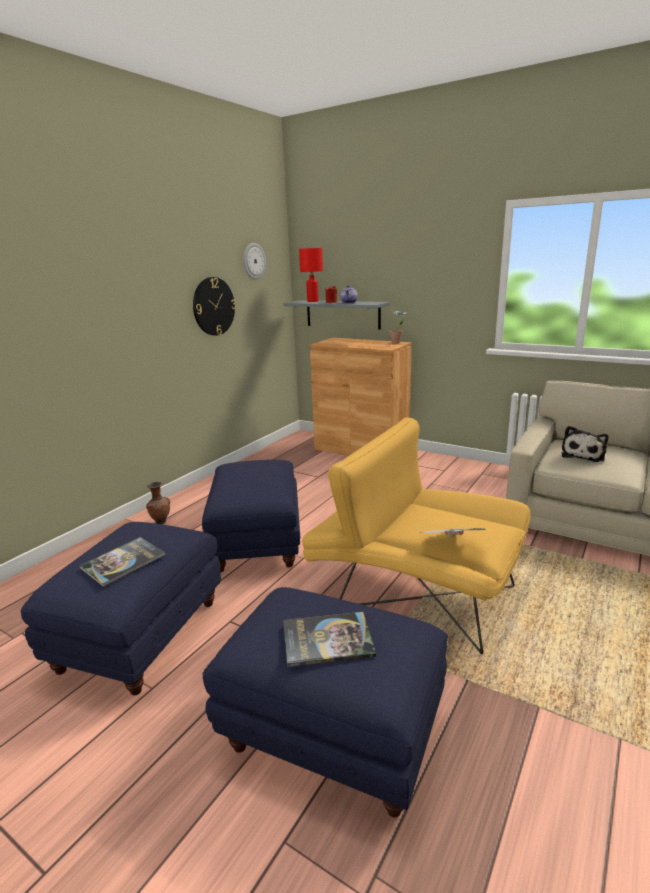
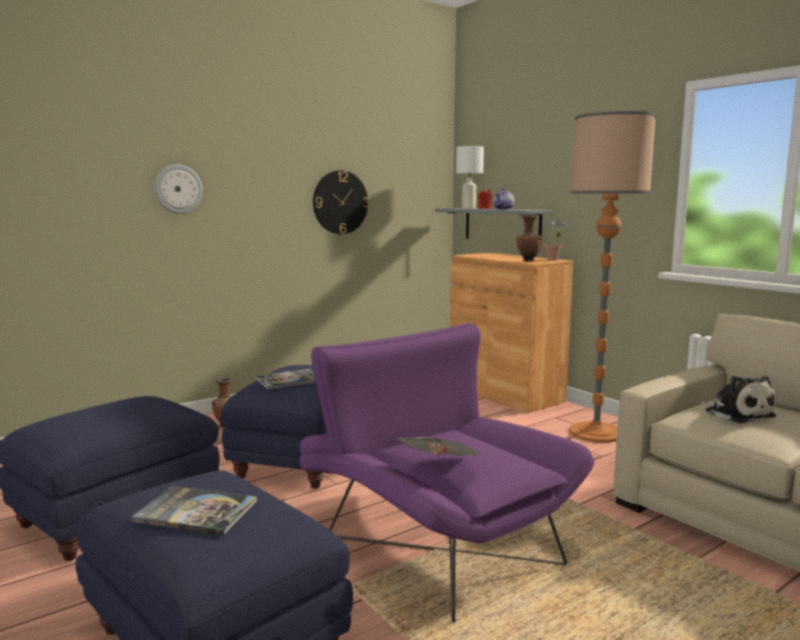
camera: 20 degrees right, 10 degrees down
book [80,537,165,587] -> book moved to [256,368,316,390]
wall clock [243,243,266,280] -> wall clock moved to [154,164,203,214]
red table lamp [299,248,323,302] -> white table lamp [456,146,484,209]
yellow armchair [302,417,531,654] -> purple armchair [300,323,594,622]
plush toy [561,426,608,462] -> plush toy turned 75 degrees counterclockwise [700,375,777,424]
none -> brown vase [516,216,542,262]
none -> floor lamp [570,111,657,443]

